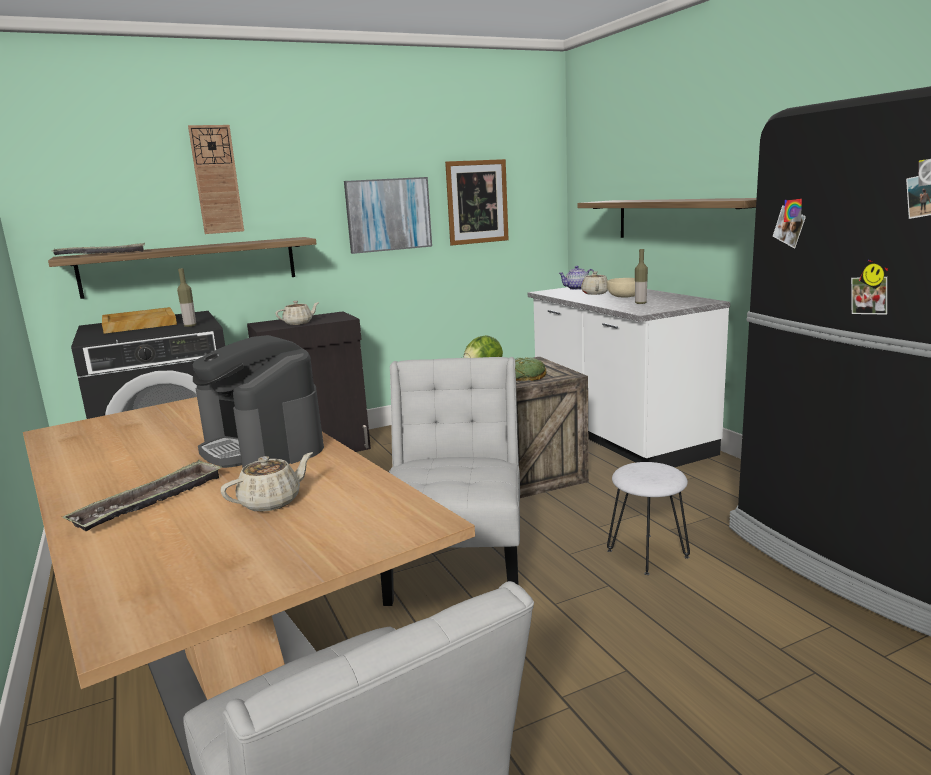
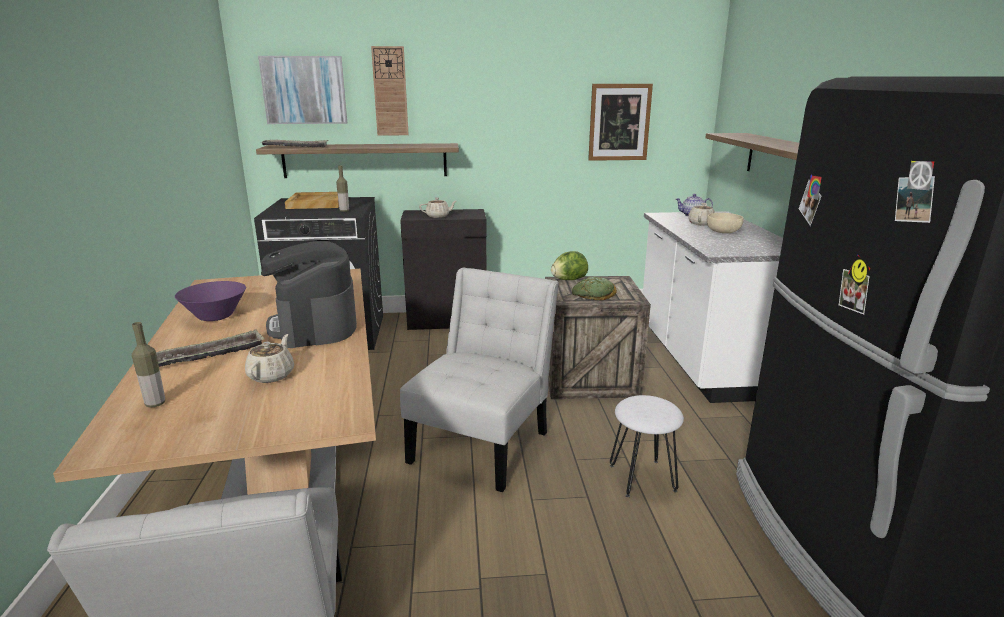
camera: 20 degrees right, 5 degrees up
beige teapot [220,452,313,512] -> beige teapot turned 60 degrees counterclockwise [245,334,294,383]
picture [344,177,432,254] -> picture moved to [258,56,347,124]
bottle [635,249,648,304] -> bottle moved to [132,322,165,408]
none -> purple bowl [175,281,246,321]

